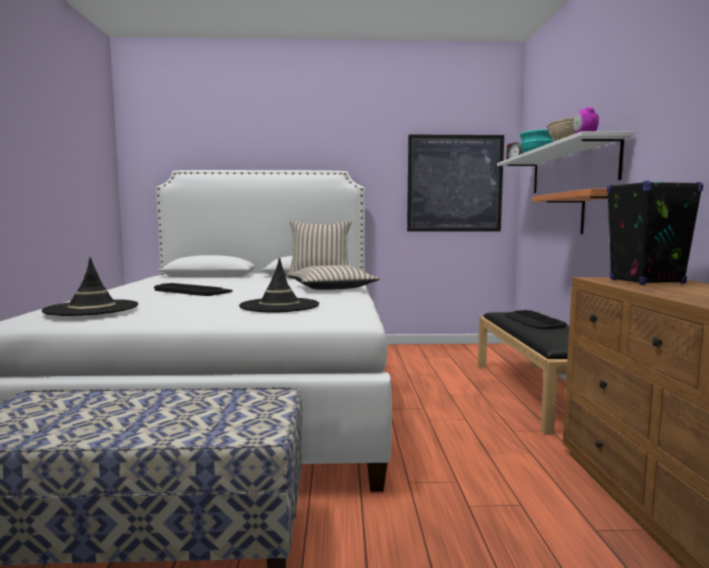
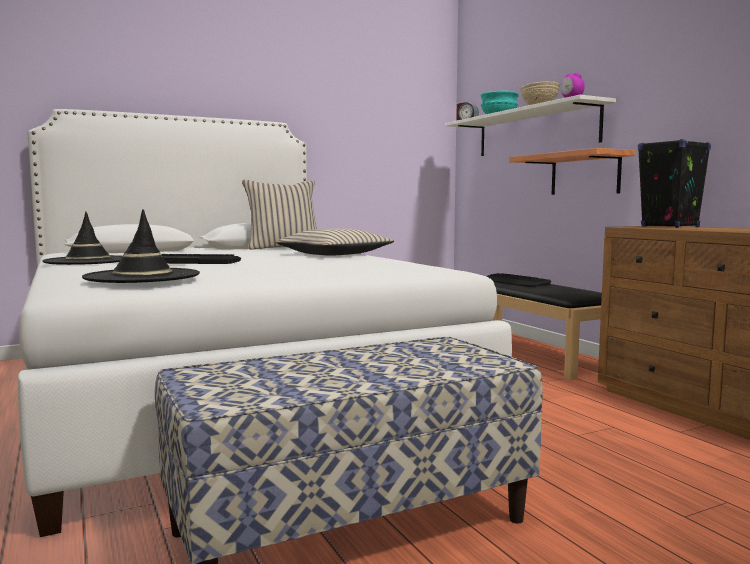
camera: 25 degrees left, 0 degrees up
black hat [239,258,319,312] -> black hat moved to [42,212,122,265]
picture [407,135,504,232] -> none

